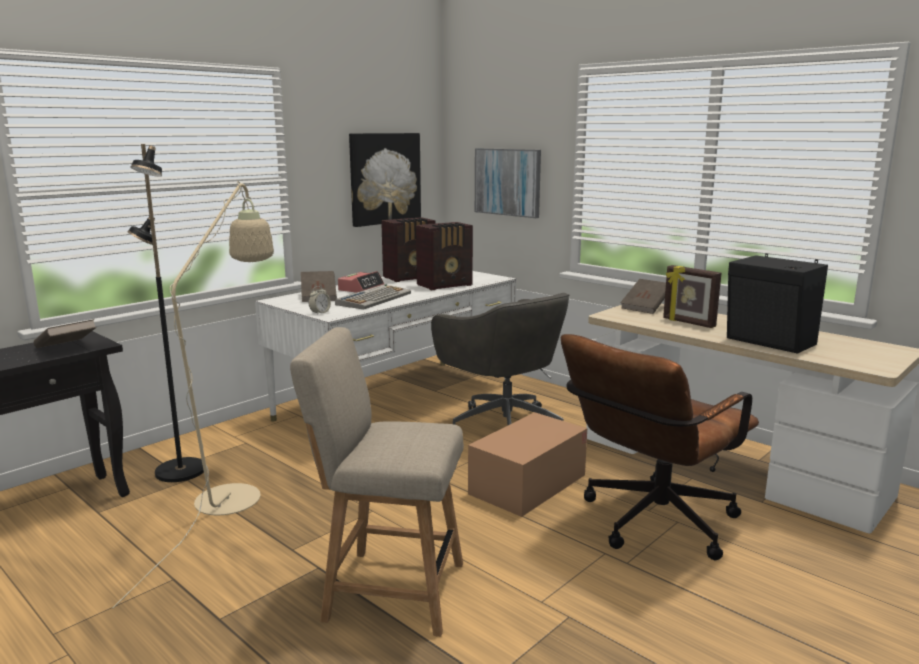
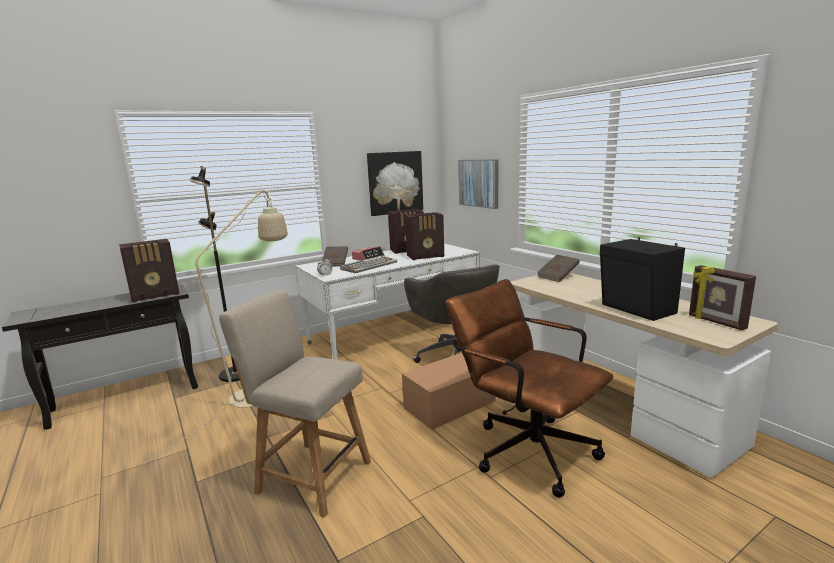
camera: 15 degrees right, 0 degrees up
brown book [34,319,97,348] -> radio [119,239,179,302]
brown office chair [561,334,759,560] -> brown office chair turned 75 degrees clockwise [446,279,613,498]
picture frame [663,265,721,328] -> picture frame moved to [689,265,756,330]

